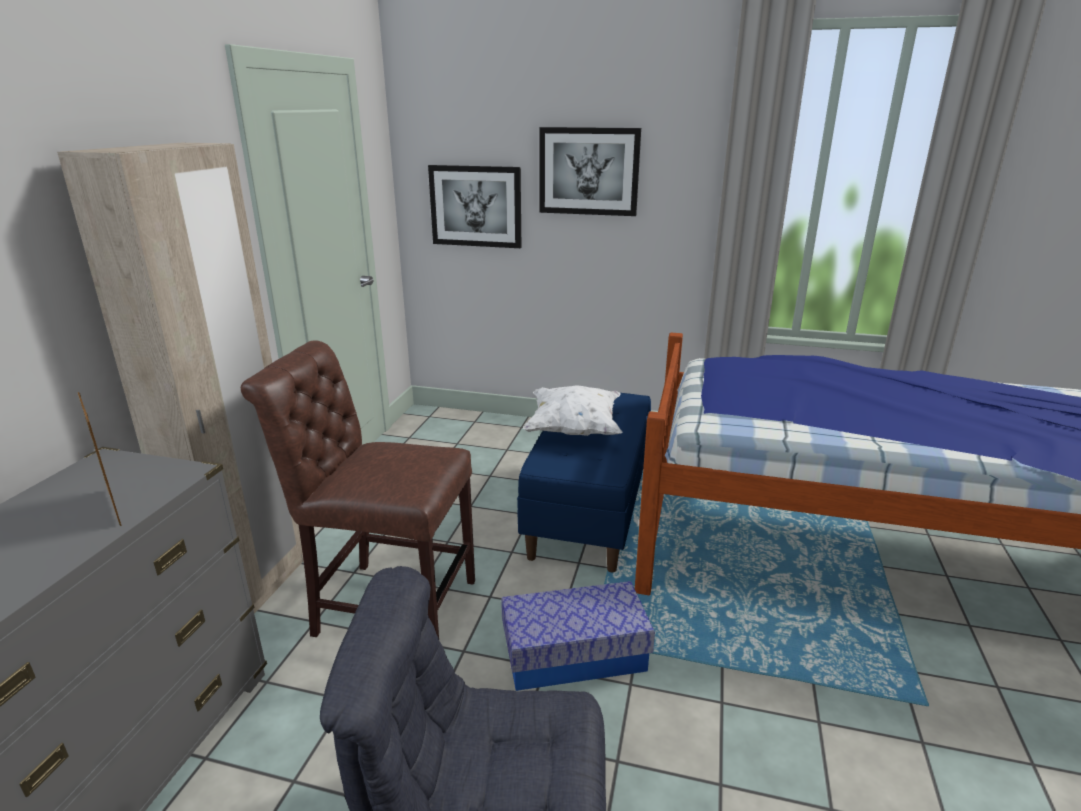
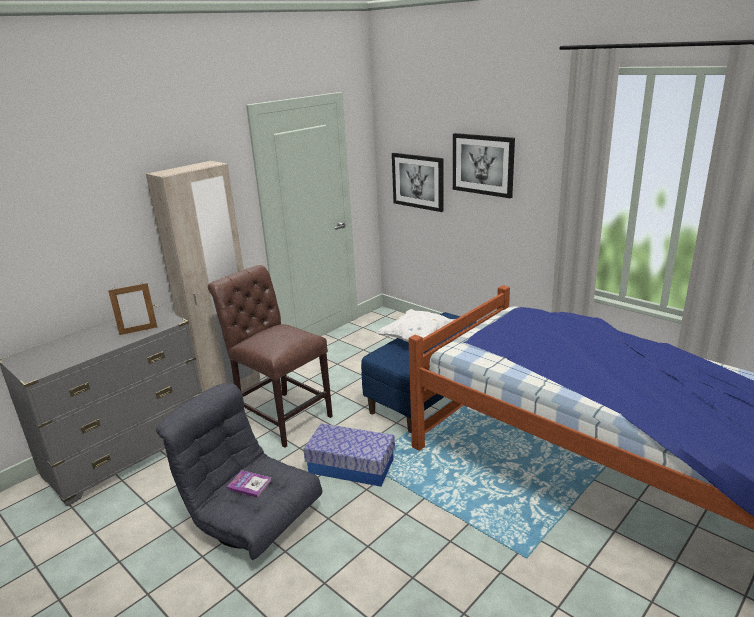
camera: 30 degrees right, 0 degrees up
picture frame [77,392,122,526] -> picture frame turned 105 degrees counterclockwise [108,282,157,335]
none -> book [227,470,272,498]

